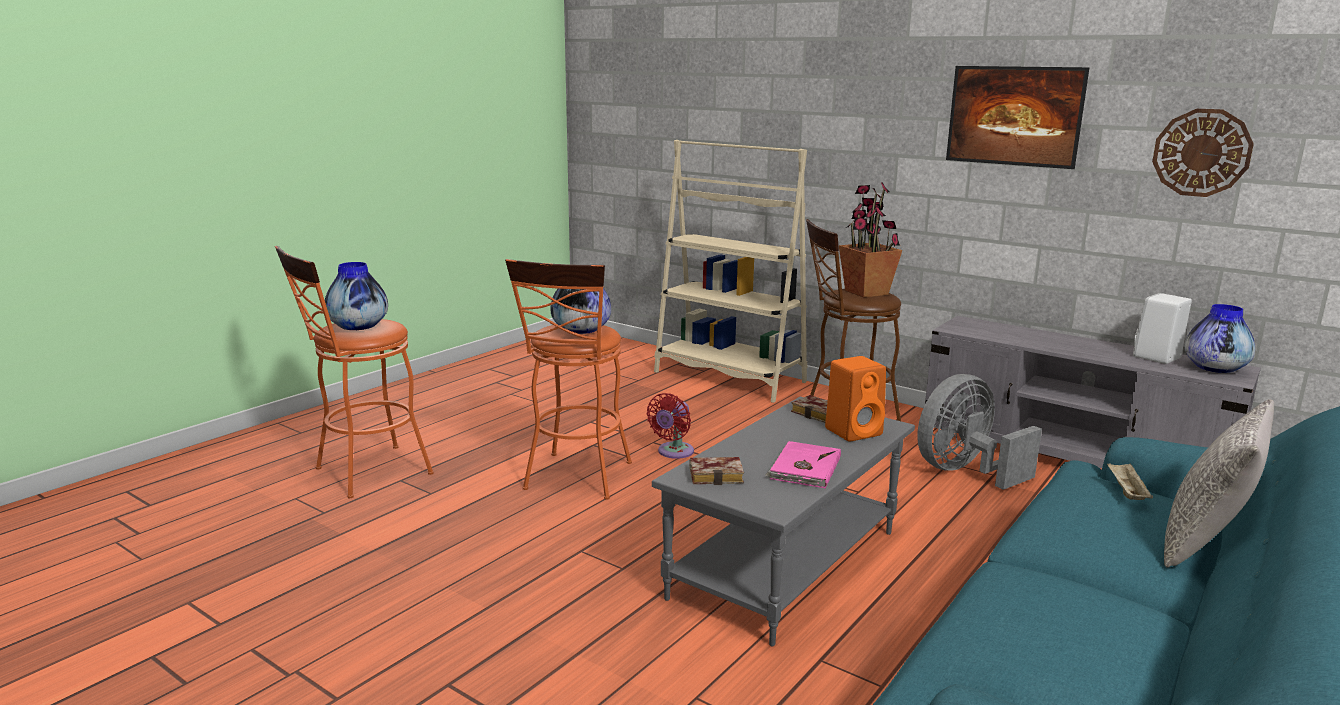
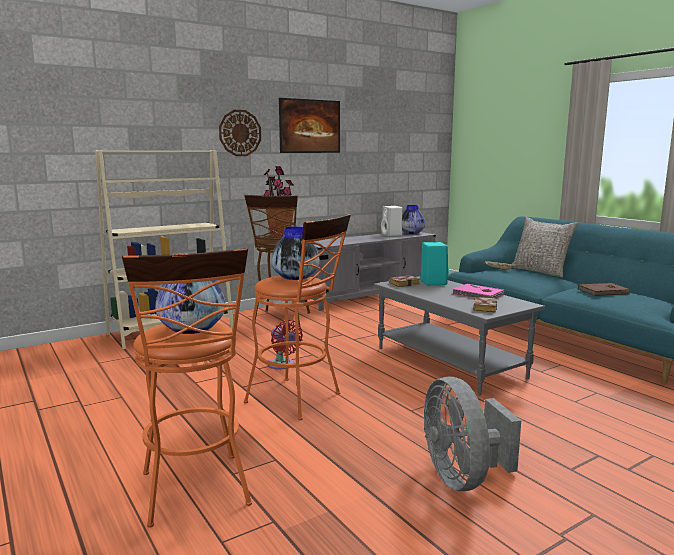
camera: 70 degrees left, 5 degrees down
orange speaker [825,356,886,442] -> turquoise speaker [420,242,449,285]
grey fan [917,374,1042,490] -> grey fan moved to [424,377,521,491]
wall clock [1152,109,1254,197] -> wall clock moved to [219,110,261,156]
none -> brown book [578,283,631,296]

